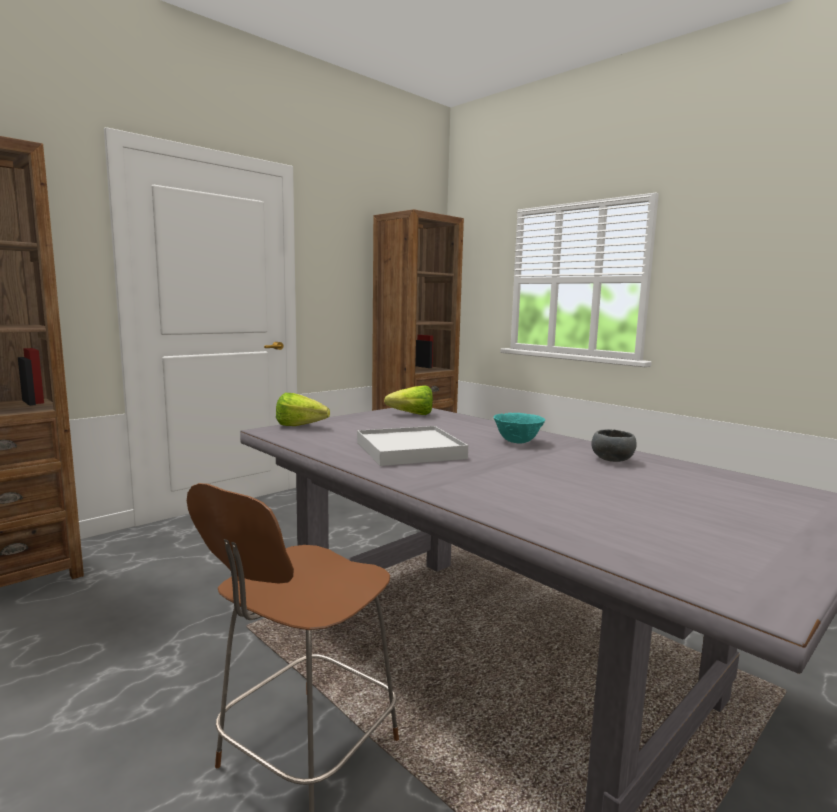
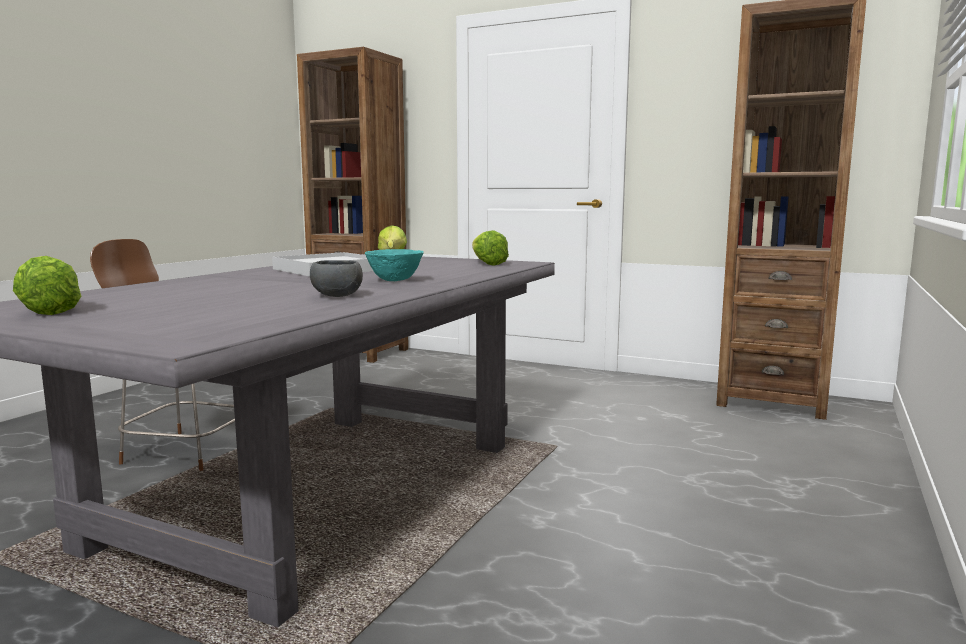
camera: 70 degrees right, 0 degrees up
none -> lettuce [13,256,81,315]

